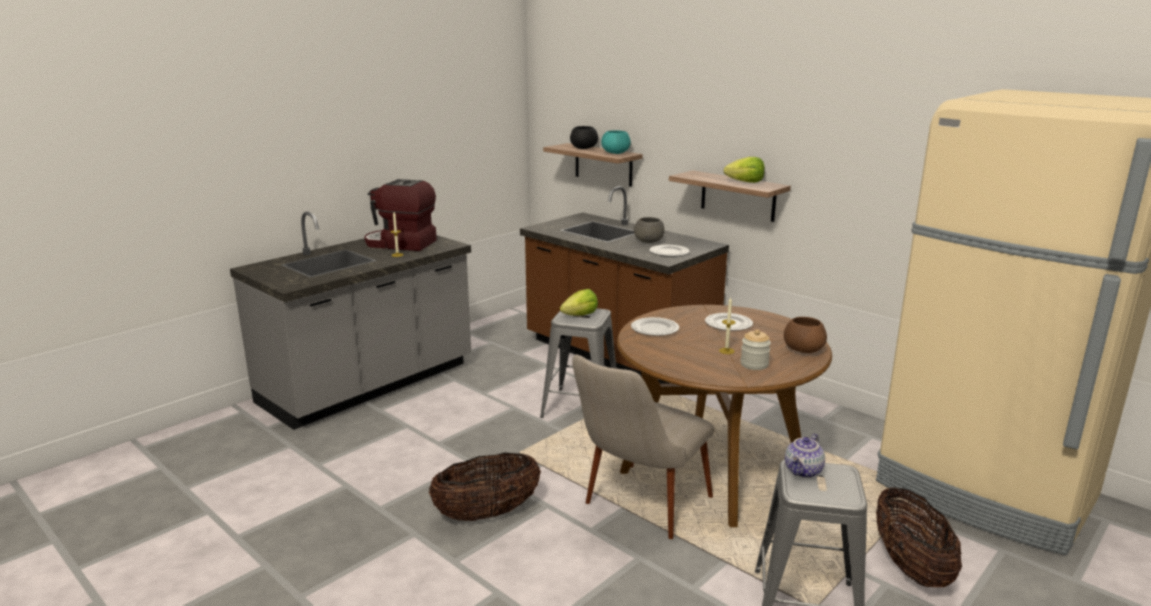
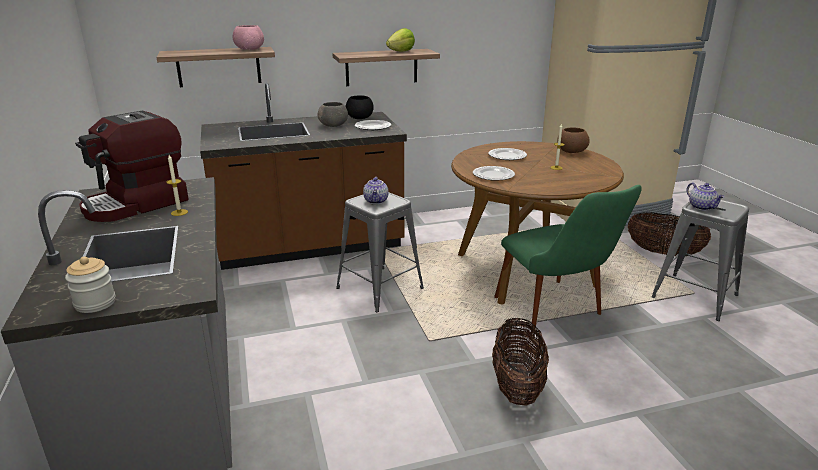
camera: 60 degrees left, 5 degrees up
lettuce [560,289,598,316] -> teapot [363,177,389,204]
black bowl [570,126,598,149] -> black bowl moved to [345,95,374,119]
beige chair [572,355,714,539] -> green chair [494,185,642,329]
turquoise bowl [601,130,631,154] -> pink bowl [233,25,264,50]
jar [740,329,771,370] -> jar moved to [65,257,116,313]

